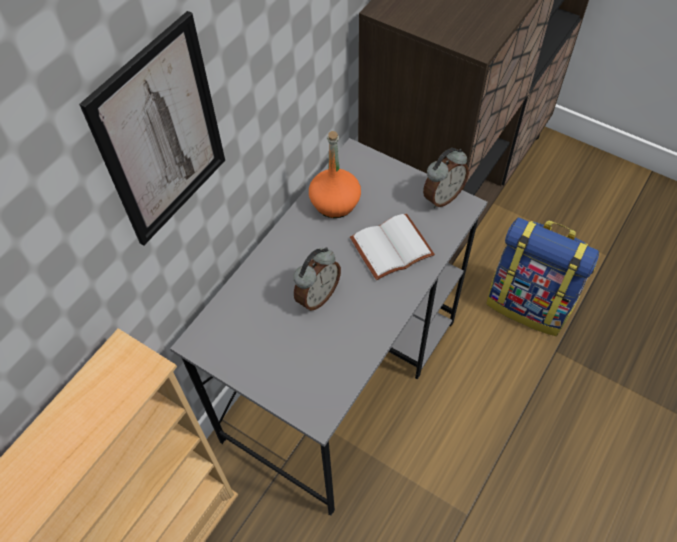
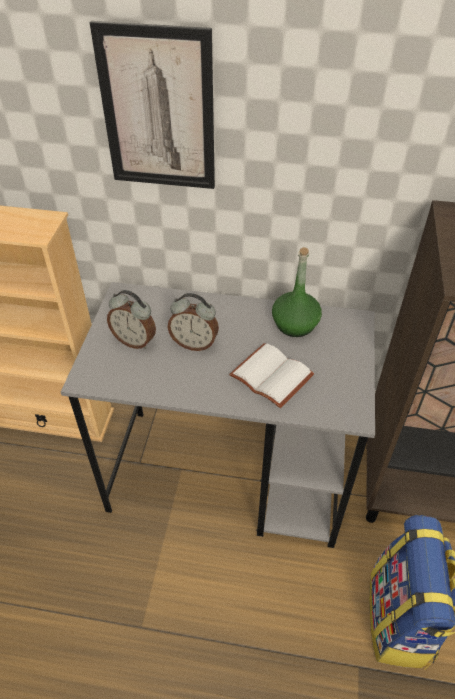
camera: 65 degrees right, 10 degrees down
orange bottle [309,131,361,218] -> green bottle [272,247,322,337]
alarm clock [423,148,469,208] -> alarm clock moved to [107,290,156,349]

